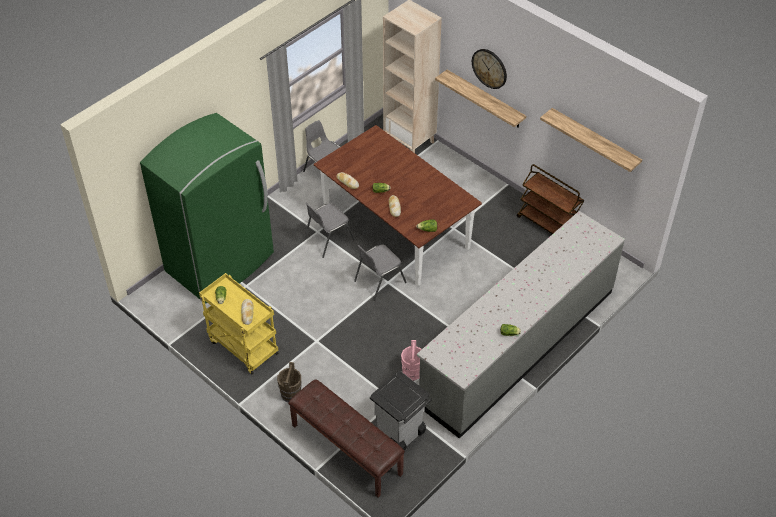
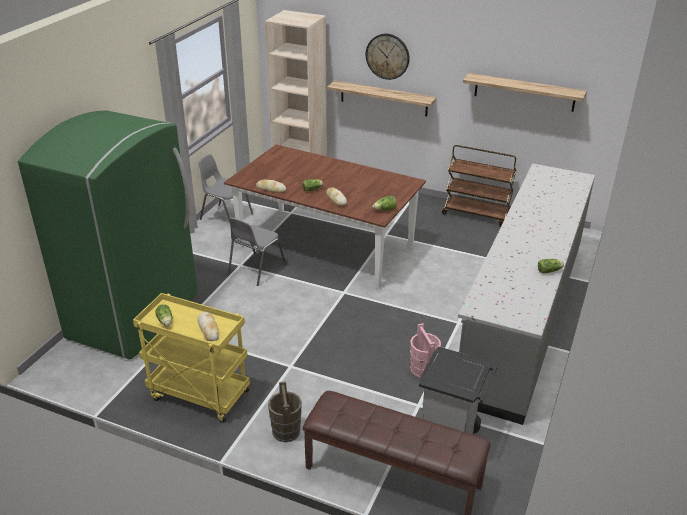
camera: 20 degrees left, 15 degrees down
grey chair [354,245,407,301] -> none

